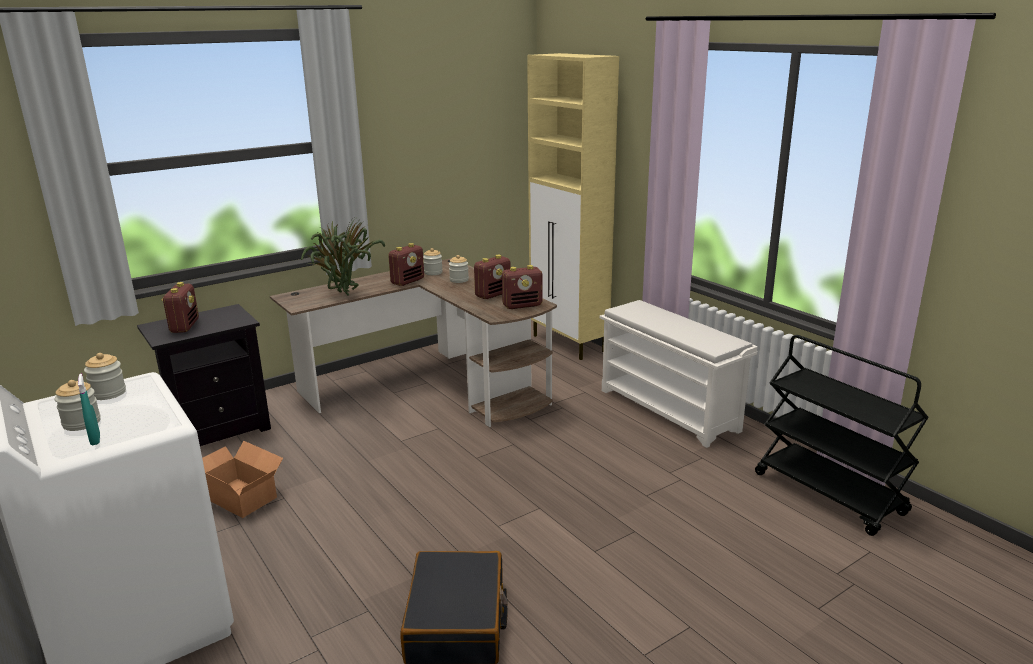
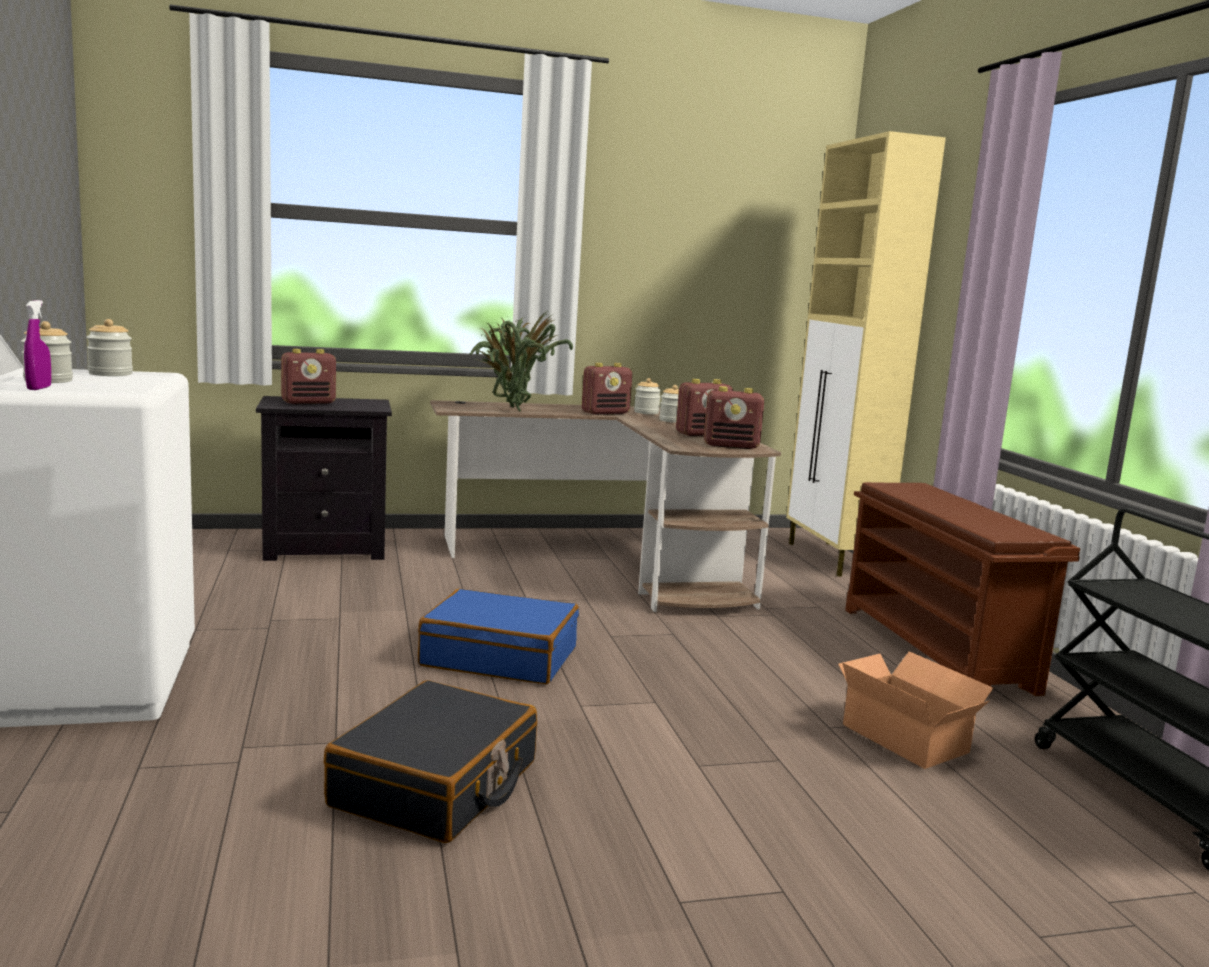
camera: 20 degrees right, 10 degrees down
turquoise spray bottle [78,374,100,445] -> purple spray bottle [24,300,51,390]
radio [162,282,199,333] -> radio turned 45 degrees clockwise [281,349,336,404]
cardboard box [202,441,283,518] -> cardboard box moved to [838,651,993,769]
white shoe rack [599,300,758,448] -> brown shoe rack [845,482,1080,696]
none -> blue suitcase [418,589,579,684]

